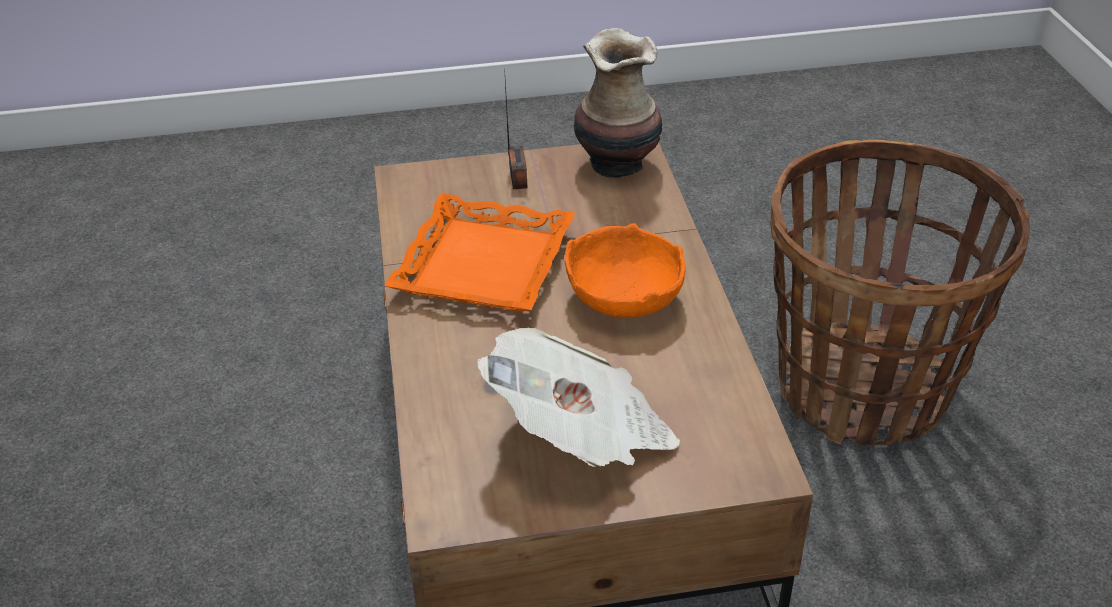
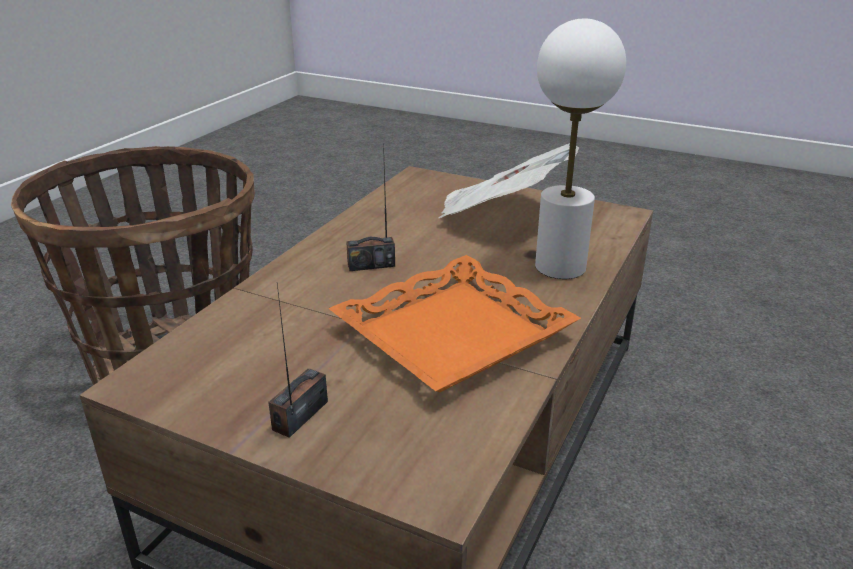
camera: 145 degrees left, 10 degrees down
orange bowl [564,223,686,318] -> radio [346,143,395,271]
vase [573,28,662,178] -> none
none -> white table lamp [535,19,626,279]

